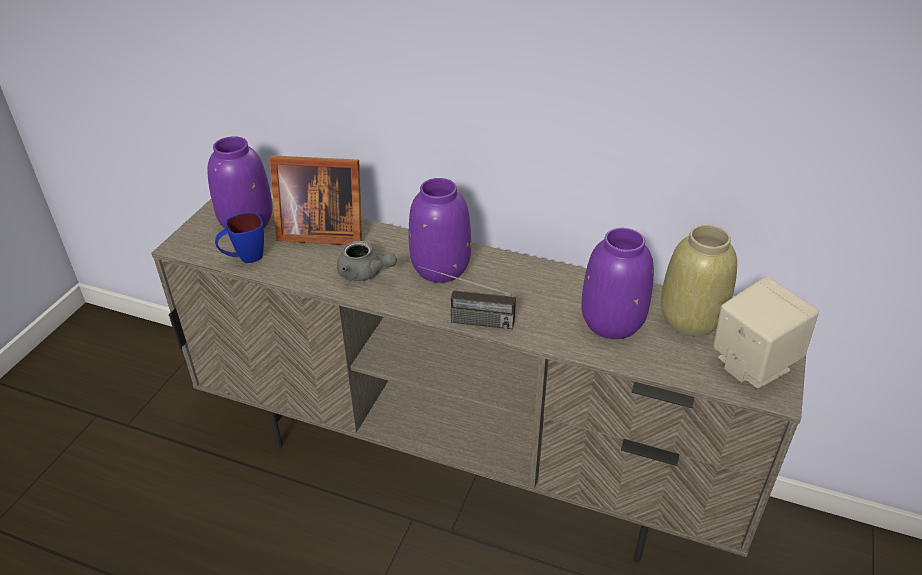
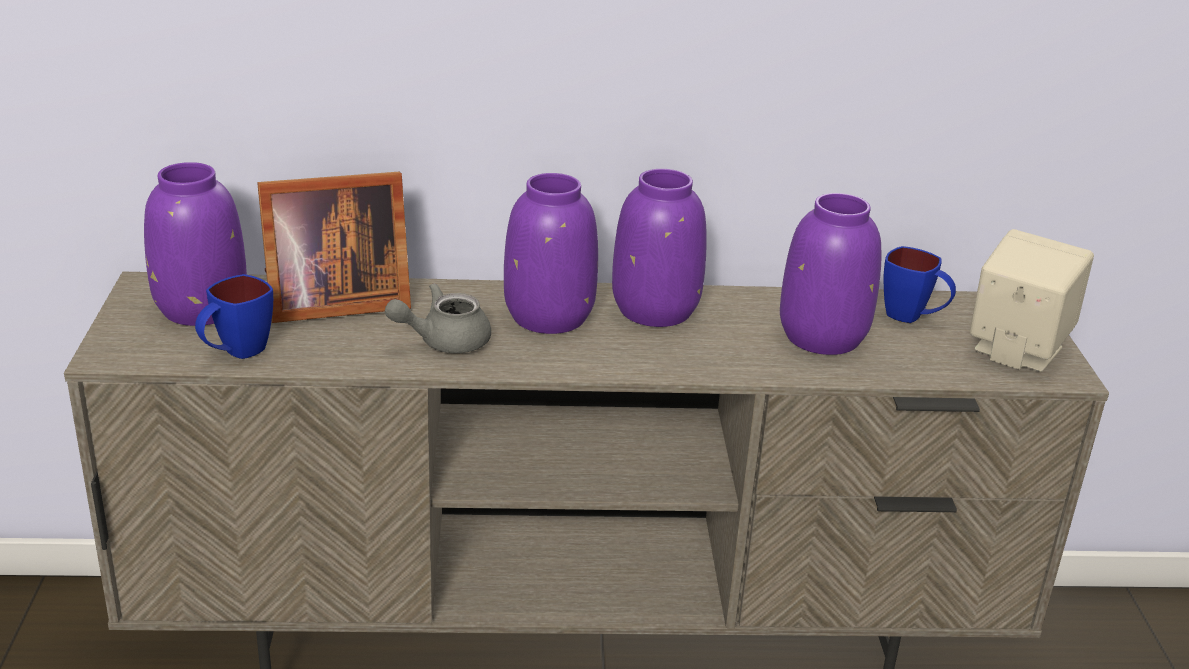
camera: 25 degrees left, 10 degrees down
grey teapot [337,241,397,281] -> grey teapot turned 150 degrees clockwise [385,283,491,353]
radio [418,266,516,329] -> none
beige vase [661,225,737,336] -> blue mug [884,246,956,323]
none -> purple vase [612,169,707,327]

